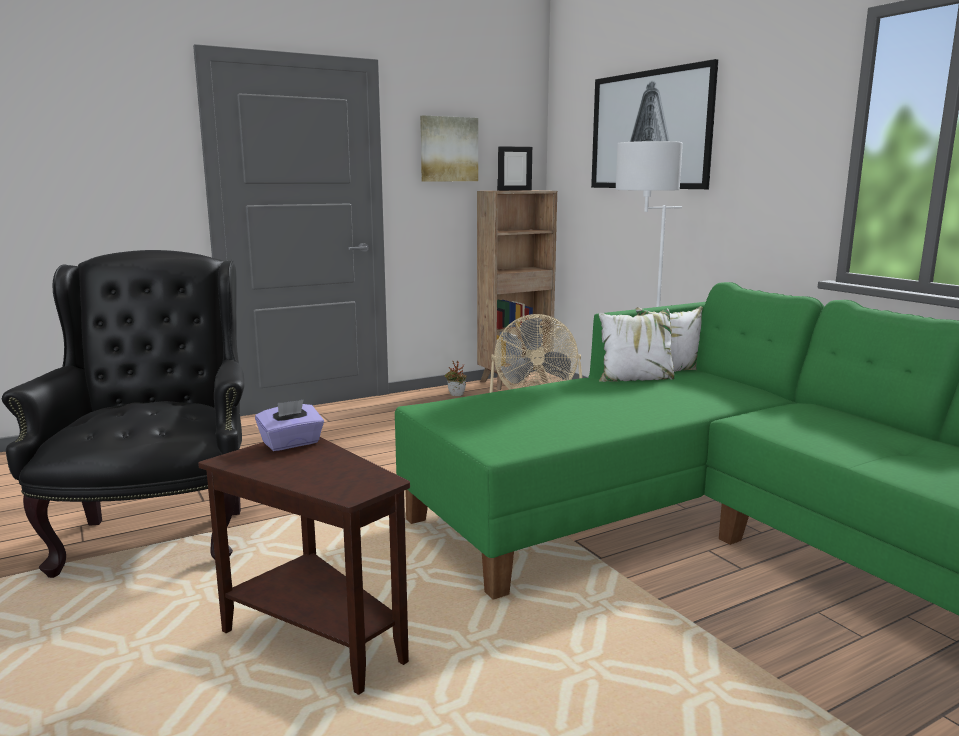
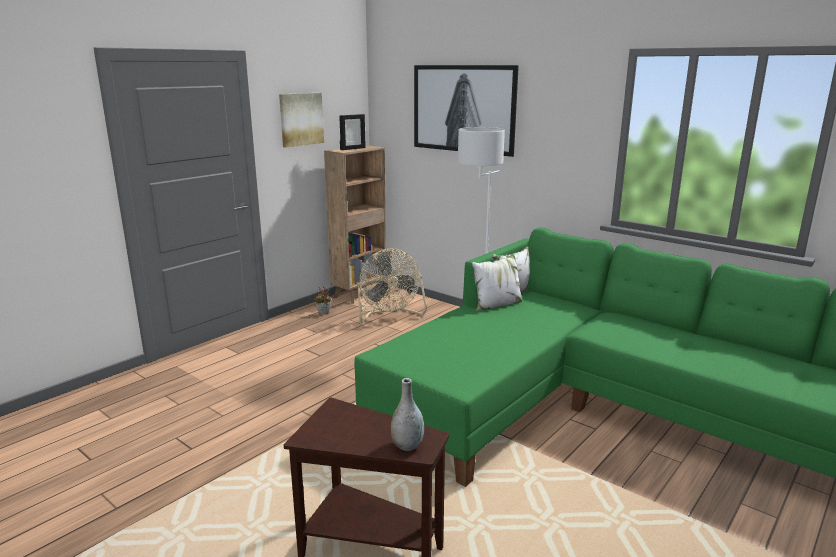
camera: 20 degrees left, 5 degrees up
black armchair [2,250,245,578] -> none
purple tissue box [255,399,324,451] -> none
none -> grey vase [391,378,424,451]

